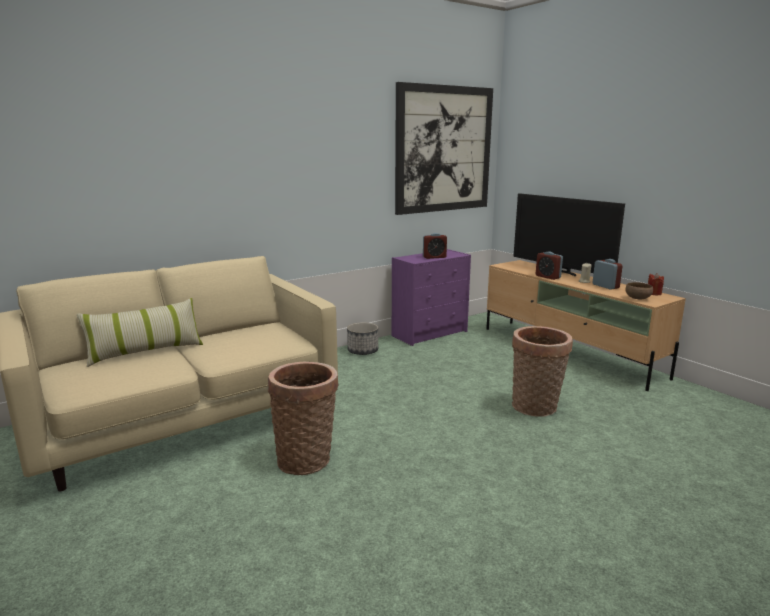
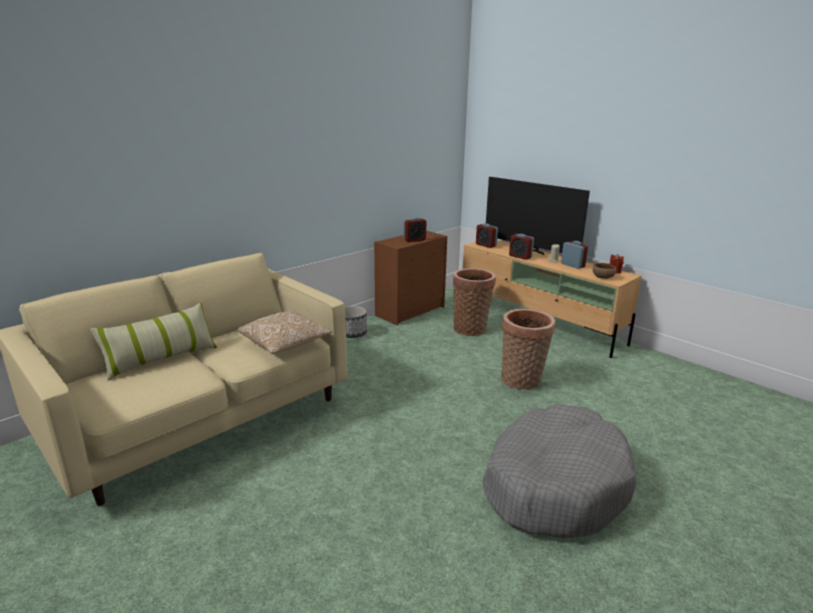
camera: 10 degrees left, 5 degrees up
basket [268,362,338,475] -> basket moved to [453,269,496,336]
purple dresser [392,249,471,346] -> brown dresser [374,231,447,325]
picture [395,82,493,215] -> none
none -> pillow [237,311,332,354]
none -> alarm clock [476,223,498,248]
none -> grey dog bed [483,404,636,538]

